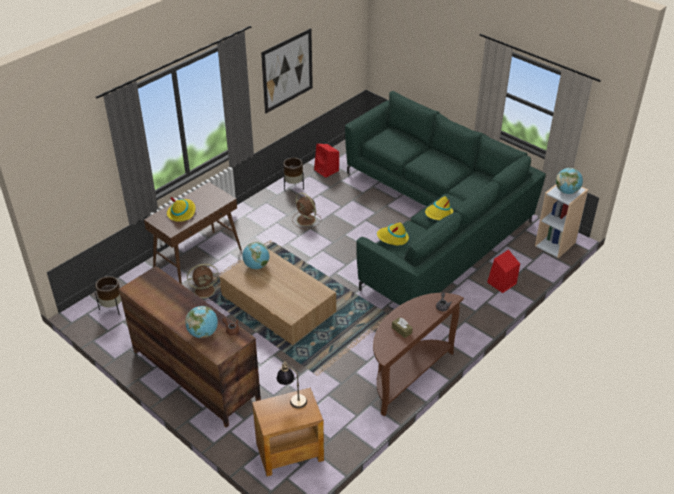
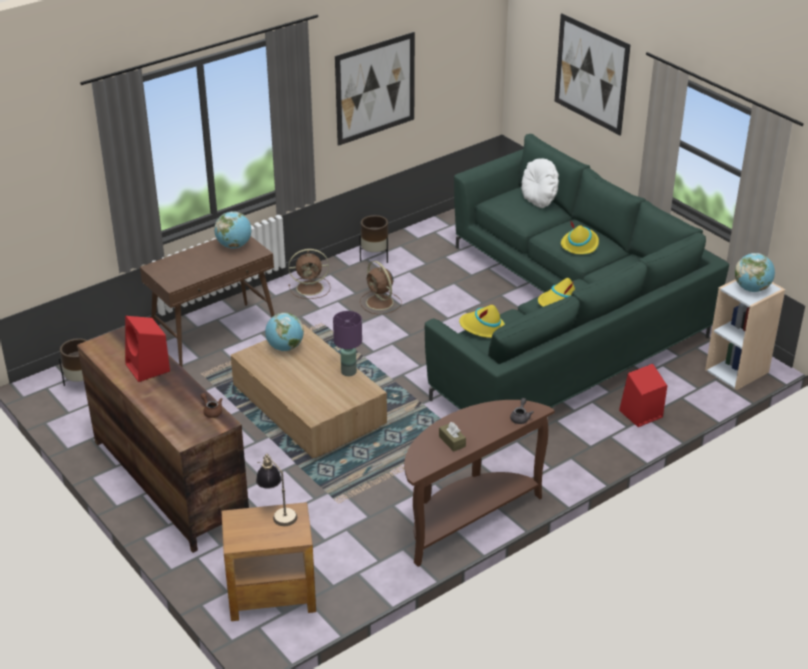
camera: 10 degrees right, 5 degrees down
yellow hat [167,197,195,222] -> yellow hat moved to [561,220,599,254]
globe [185,306,218,338] -> globe moved to [214,211,251,248]
brown fan [187,264,221,301] -> brown fan moved to [288,249,330,299]
red speaker [314,144,339,178] -> red speaker moved to [125,316,170,382]
none -> purple table lamp [333,311,362,376]
none -> white pillow [521,158,559,208]
none -> picture [554,13,631,136]

